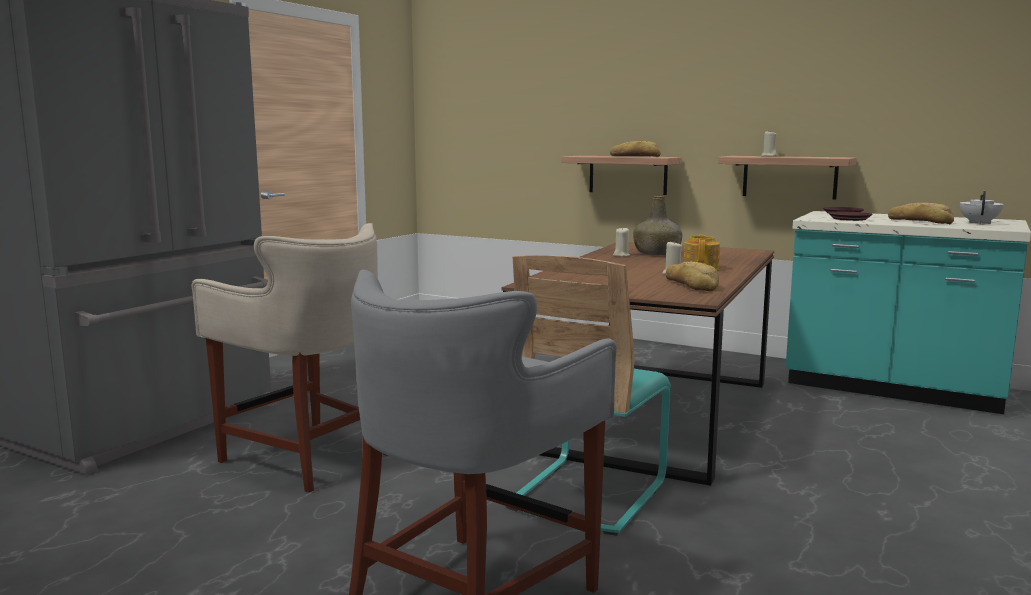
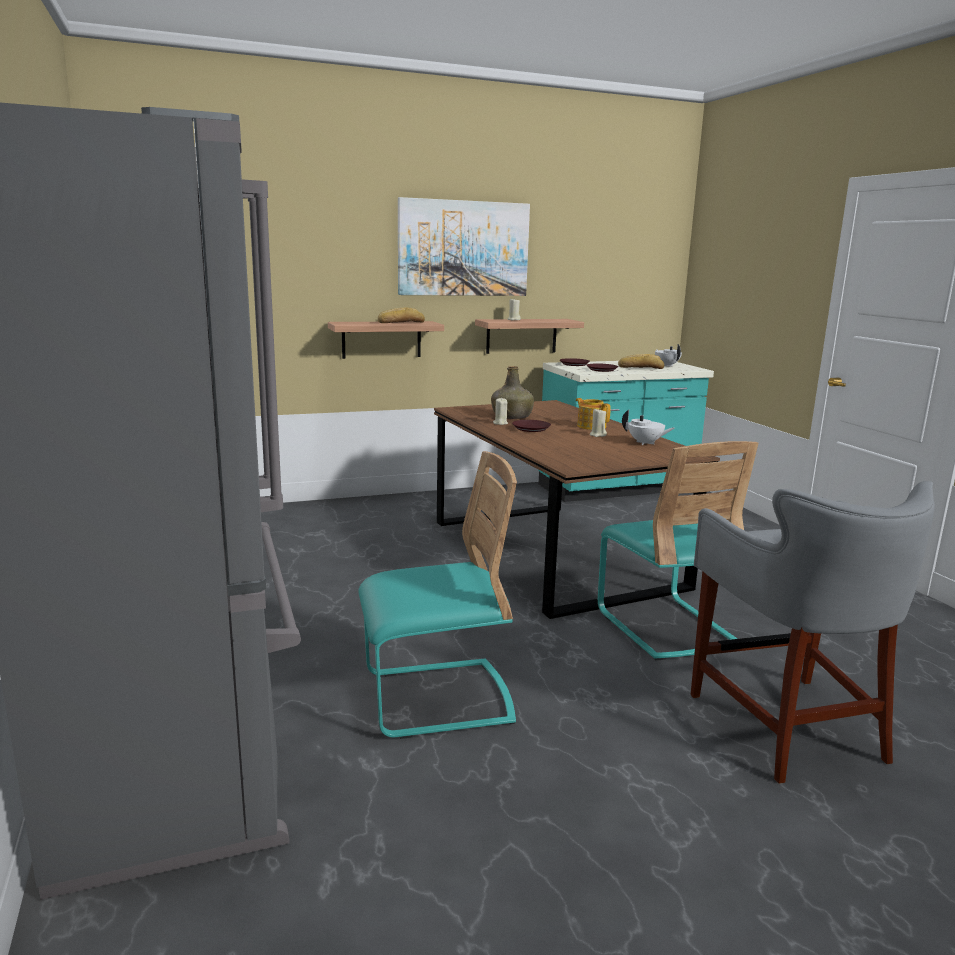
camera: 50 degrees left, 5 degrees up
beige stool [191,223,388,493] -> turquoise chair [358,451,517,739]
bread [666,262,719,291] -> white teapot [622,410,675,445]
none -> picture [398,197,530,296]
none -> brown plate [512,420,551,432]

